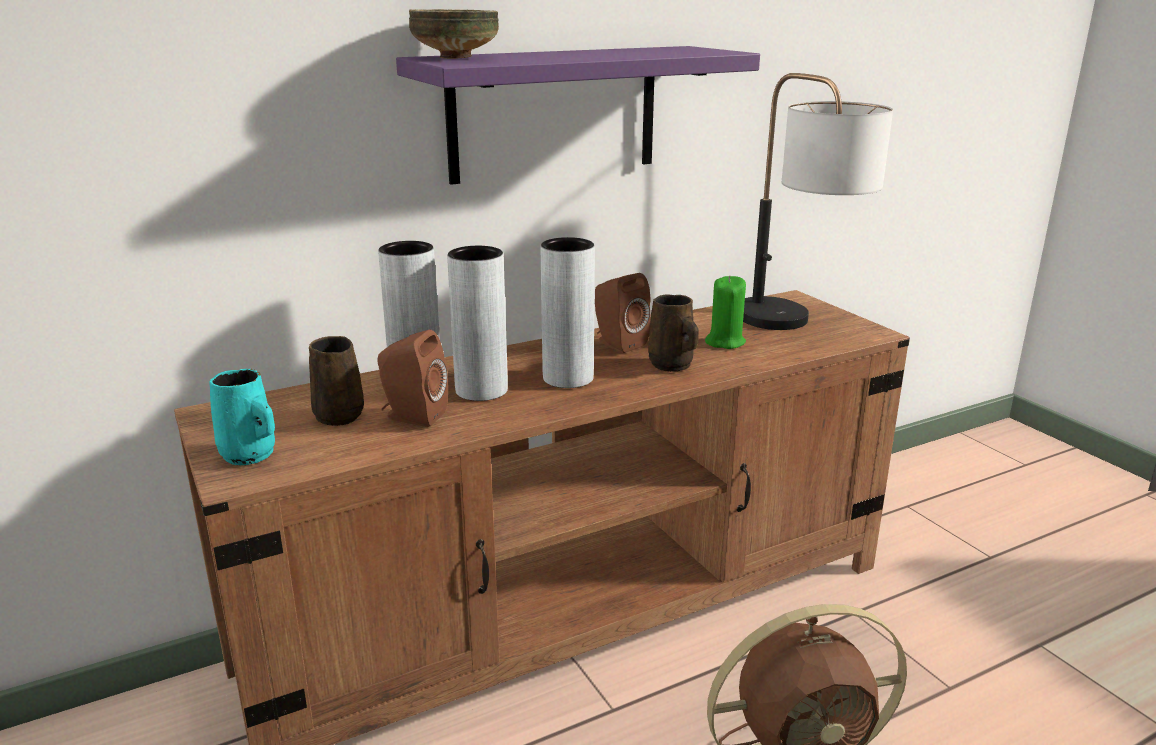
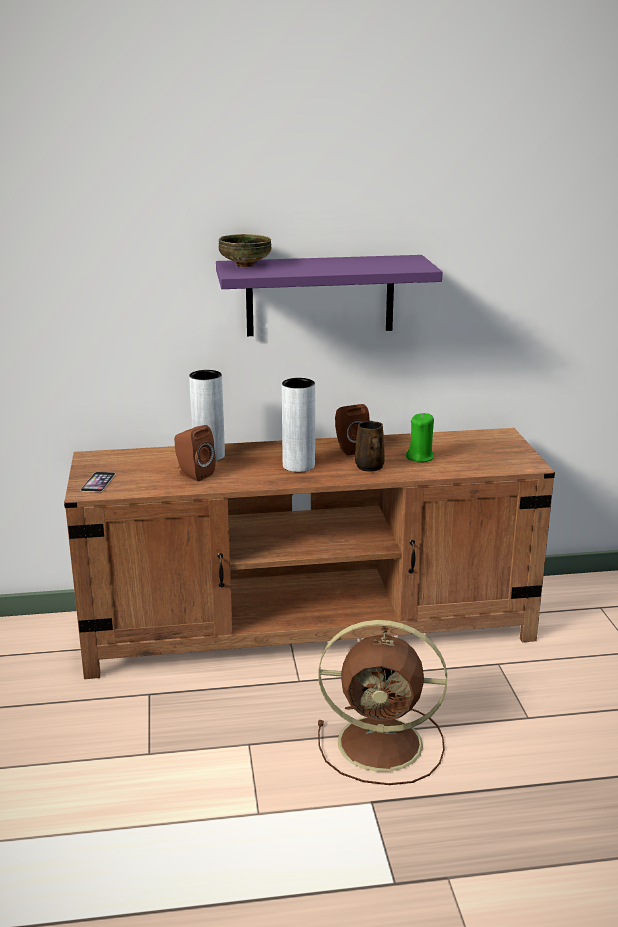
camera: 20 degrees right, 0 degrees up
turquoise mug [209,369,275,465] -> phone [80,472,116,492]
brown mug [309,336,364,426] -> none
grey vase [447,246,508,401] -> none
table lamp [743,73,893,330] -> none

